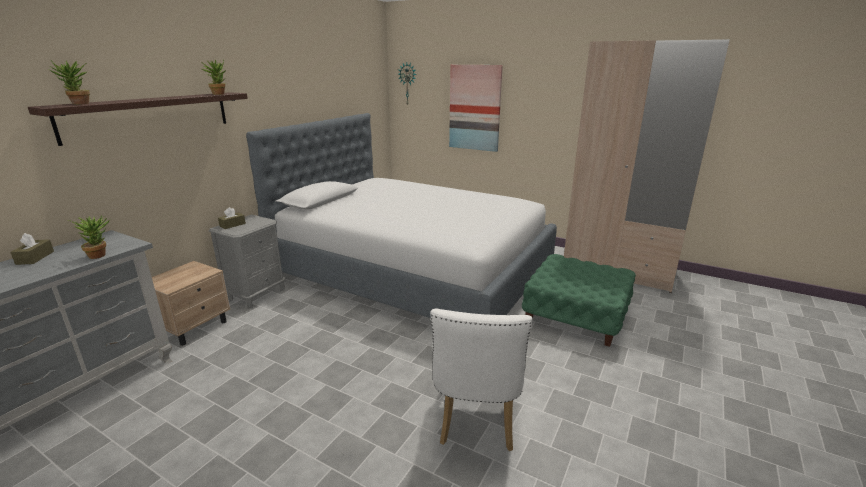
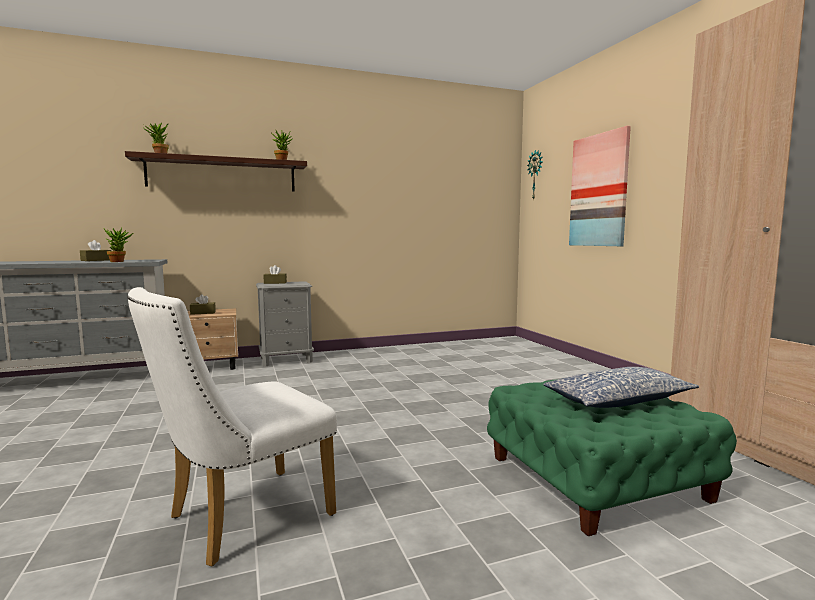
camera: 40 degrees right, 15 degrees down
bed [246,113,557,318] -> none
none -> brown tissue box [190,294,216,315]
none -> pillow [543,367,699,408]

